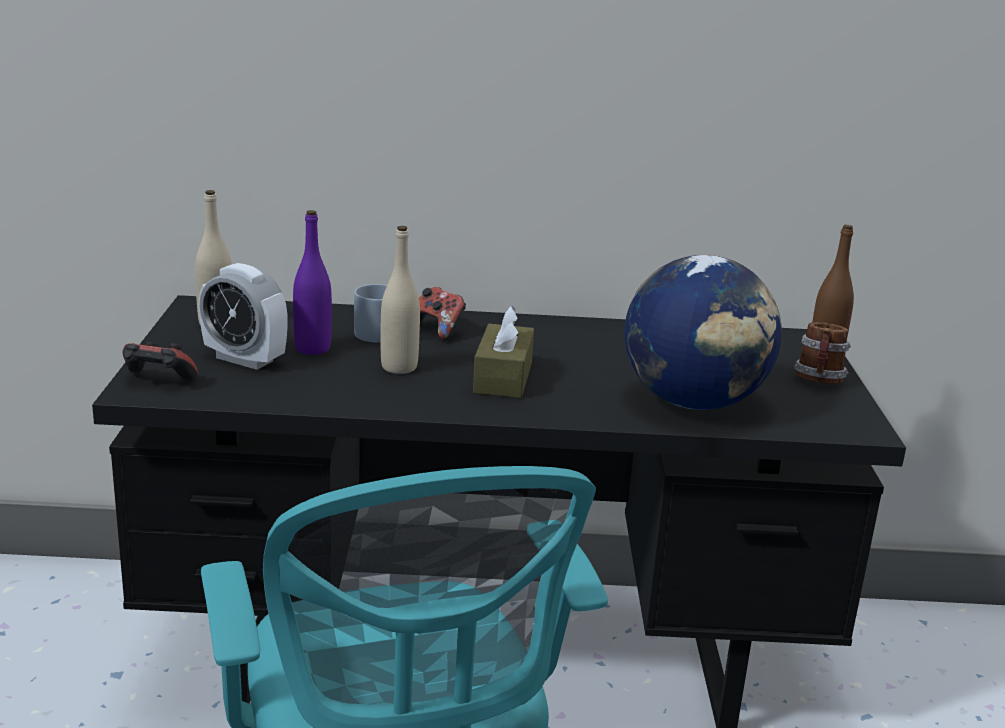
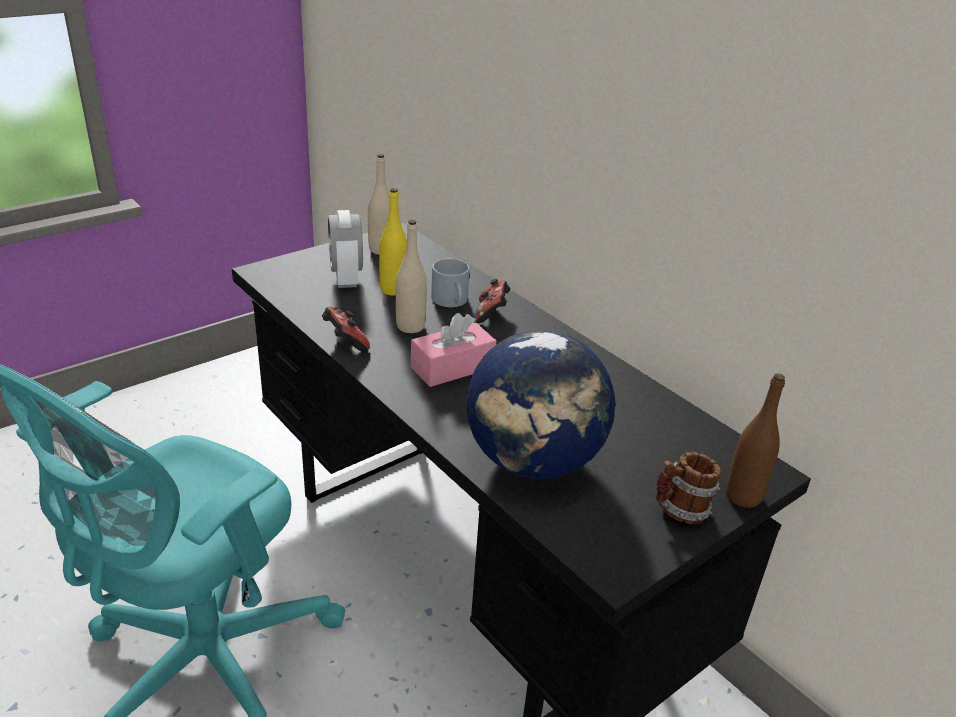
camera: 50 degrees right, 10 degrees up
game controller [123,342,198,381] -> game controller moved to [322,307,370,351]
purple bottle [293,210,332,355] -> yellow bottle [379,188,407,296]
brown tissue box [473,306,534,398] -> pink tissue box [411,313,496,387]

